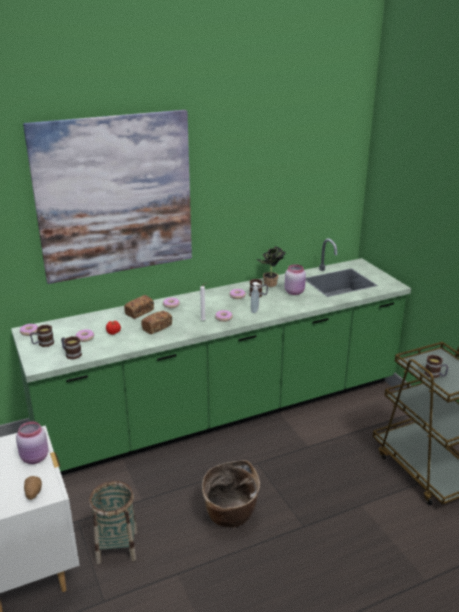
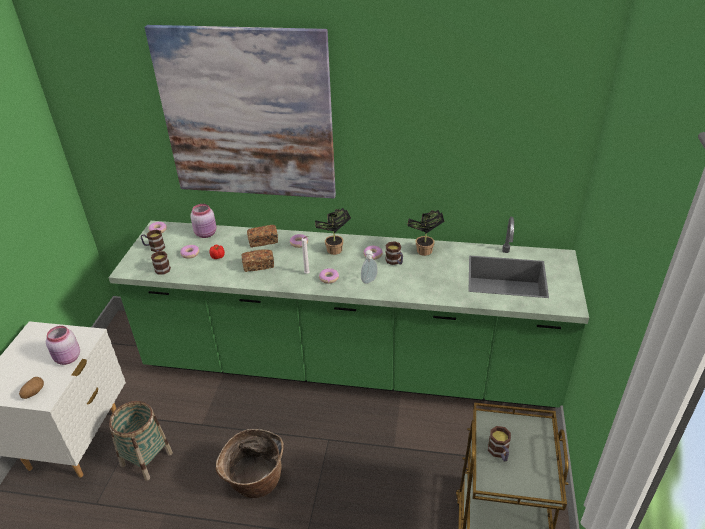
camera: 35 degrees right, 10 degrees up
pink jar [285,264,306,295] -> pink jar moved to [190,204,216,238]
none -> potted plant [315,208,351,255]

